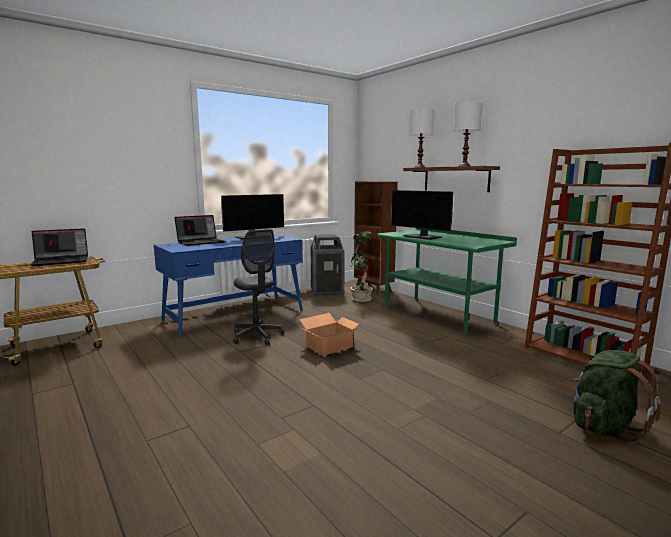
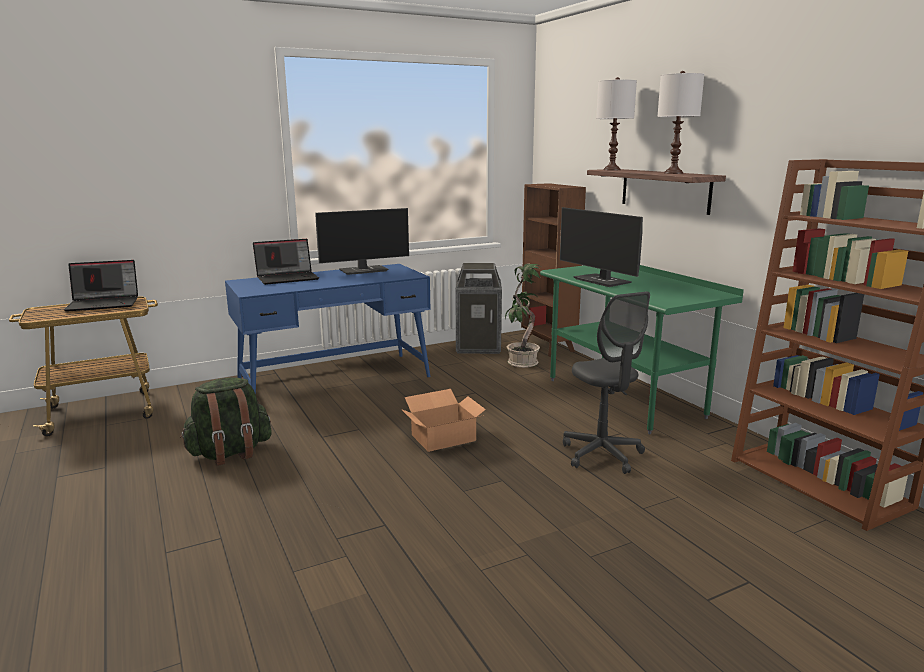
camera: 10 degrees right, 5 degrees up
grey office chair [233,229,284,345] -> grey office chair moved to [563,292,650,474]
green backpack [572,350,660,444] -> green backpack moved to [180,378,272,466]

